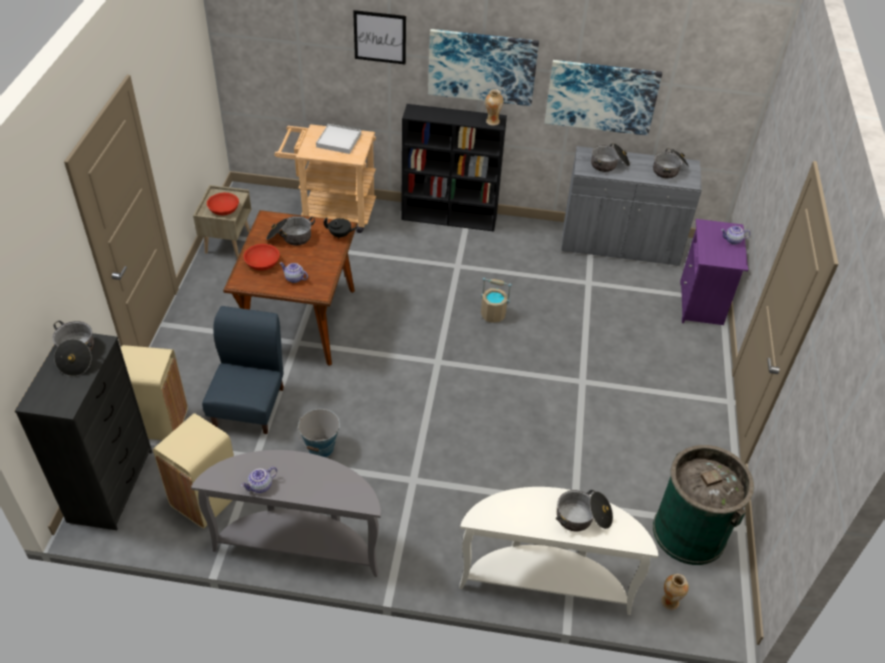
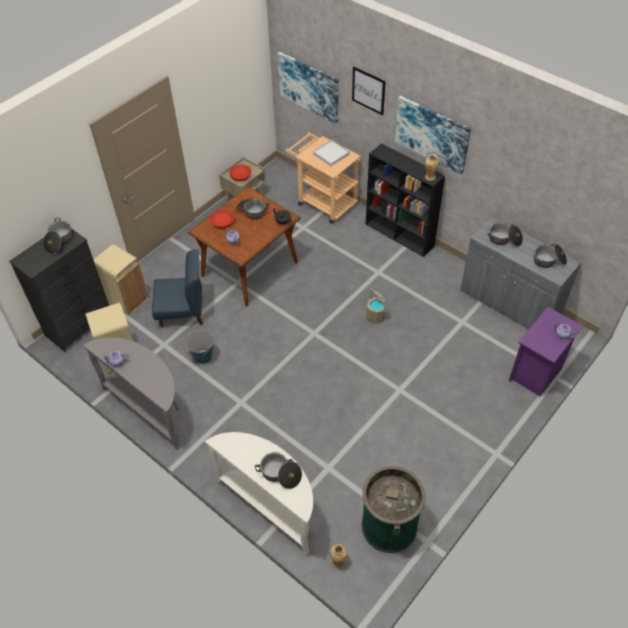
camera: 35 degrees right, 5 degrees up
blue chair [202,306,284,434] -> blue chair turned 45 degrees clockwise [152,249,203,327]
picture [545,60,662,136] -> picture moved to [278,52,339,124]

